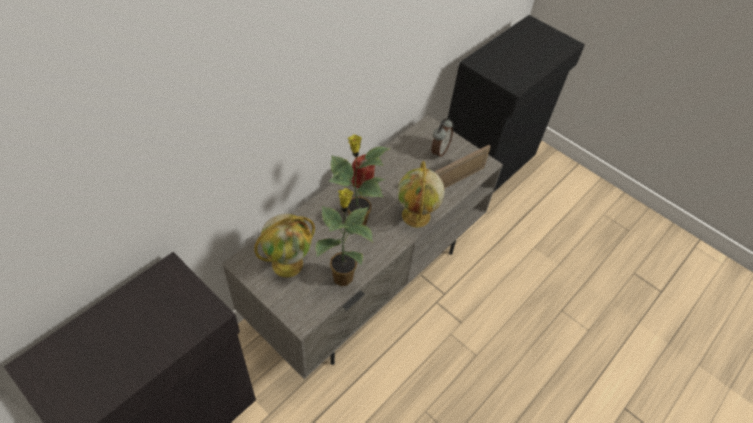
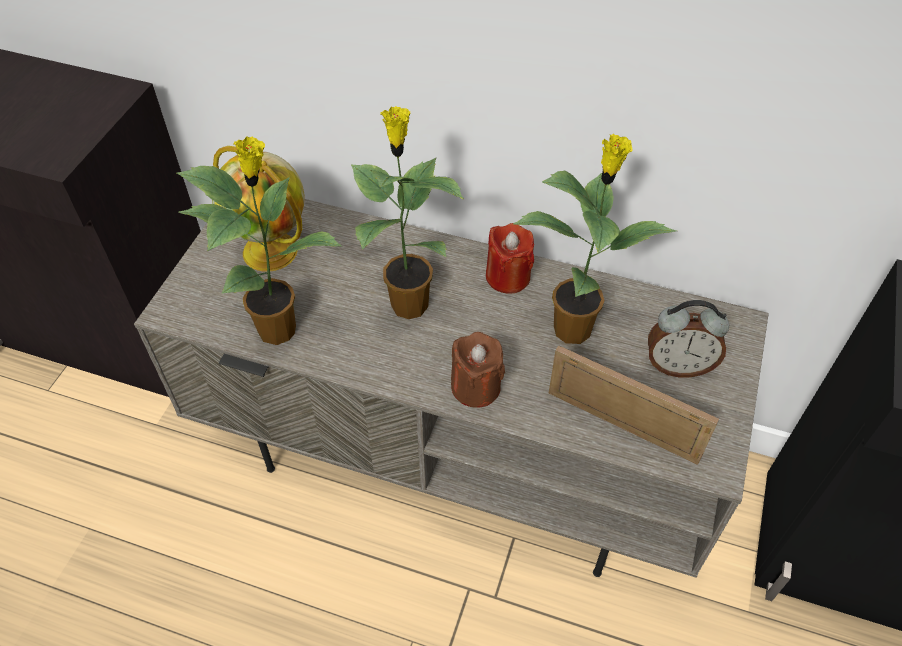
camera: 70 degrees right, 0 degrees up
globe [398,161,445,227] -> brown candle [451,332,505,408]
none -> potted plant [513,134,677,344]

